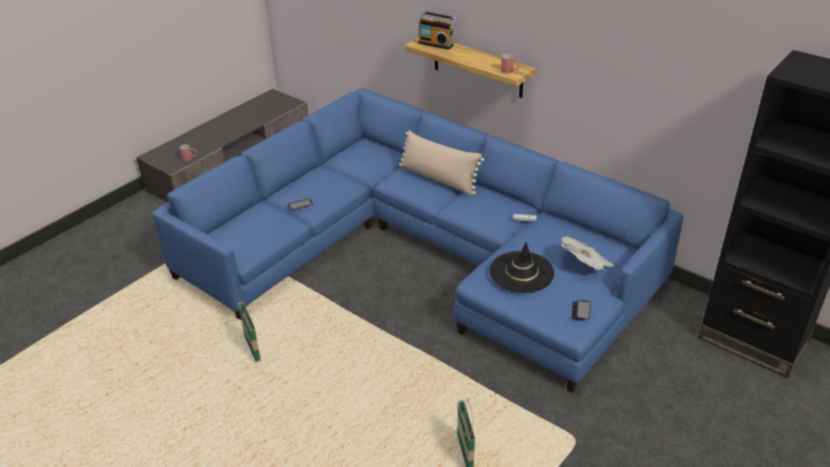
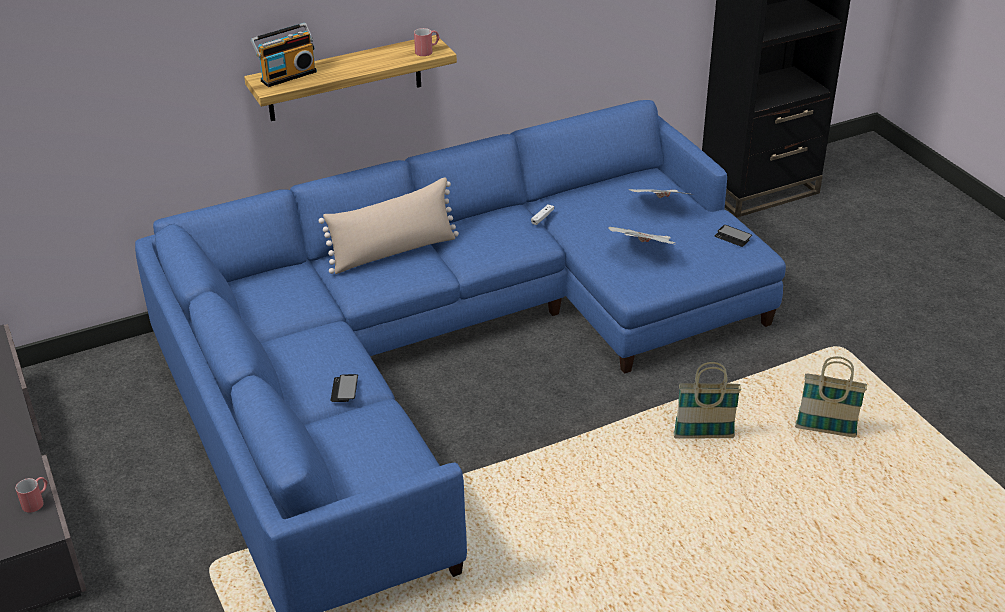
camera: 65 degrees left, 0 degrees up
basket [238,297,261,362] -> basket moved to [673,362,741,439]
black hat [489,242,554,293] -> newspaper [609,227,675,244]

